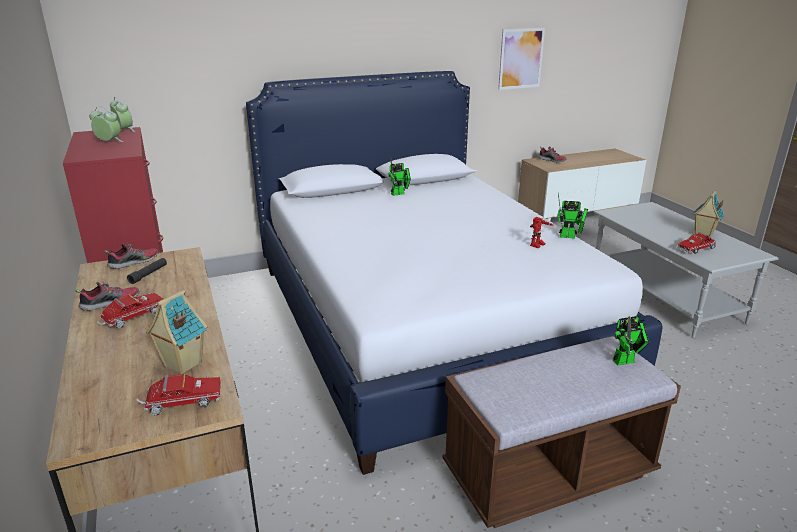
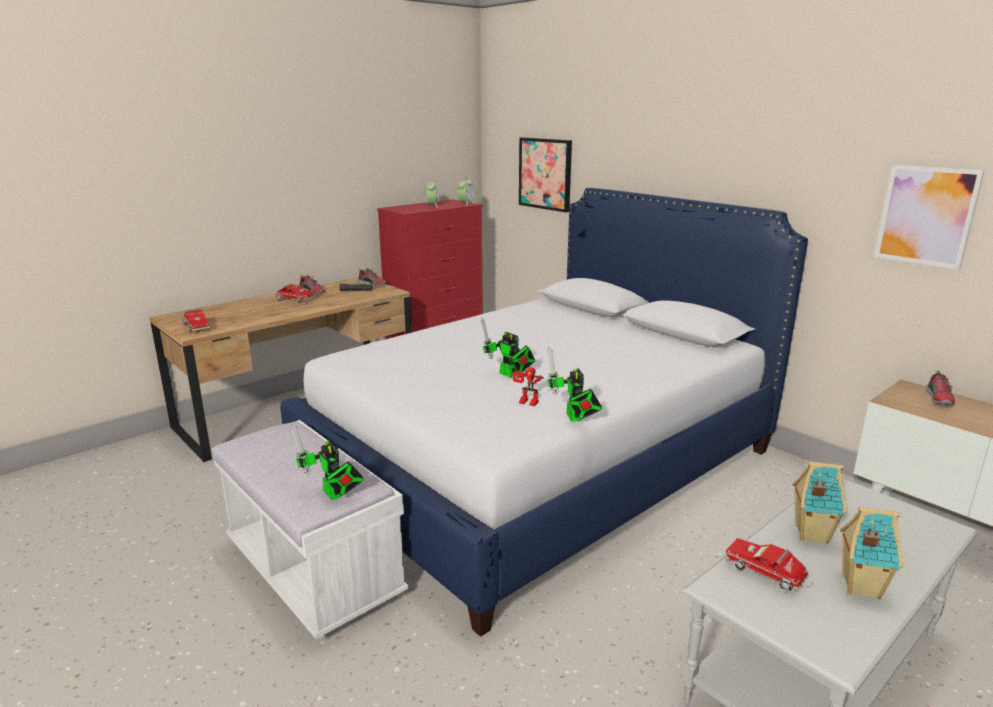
camera: 70 degrees right, 5 degrees down
toy house [146,290,208,374] -> toy house moved to [793,461,847,544]
toy robot [388,157,411,196] -> toy robot moved to [481,317,535,378]
brown bench [443,336,681,528] -> white bench [212,420,408,639]
none -> picture [519,138,572,212]

